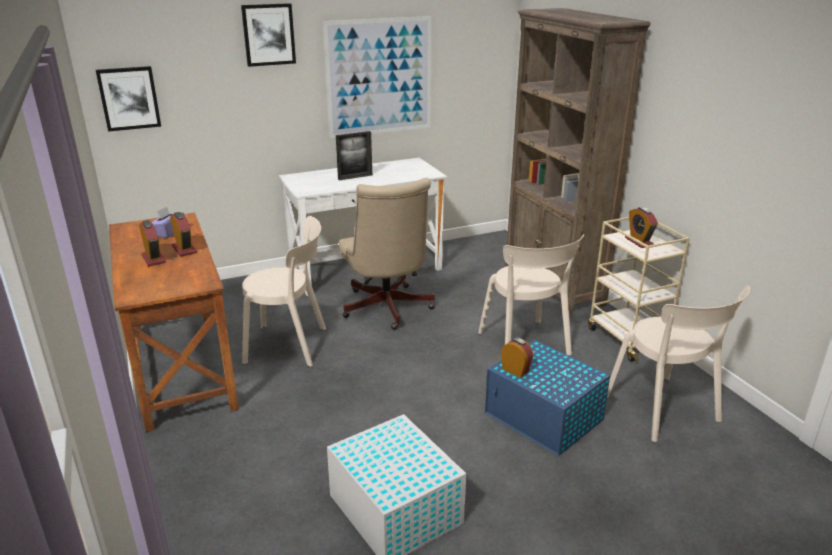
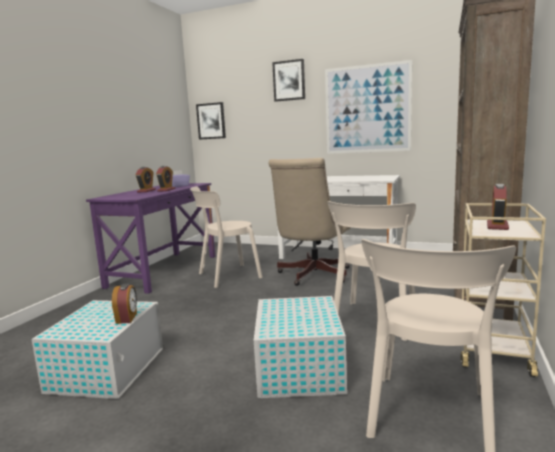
camera: 45 degrees right, 15 degrees down
brown desk [109,213,239,432] -> purple desk [86,183,215,294]
beige chair [242,216,326,367] -> beige chair turned 105 degrees clockwise [190,186,263,288]
picture frame [336,131,372,180] -> none
blue storage box [485,340,610,456] -> white storage box [254,296,347,398]
alarm clock [501,338,533,378] -> alarm clock moved to [112,284,137,324]

